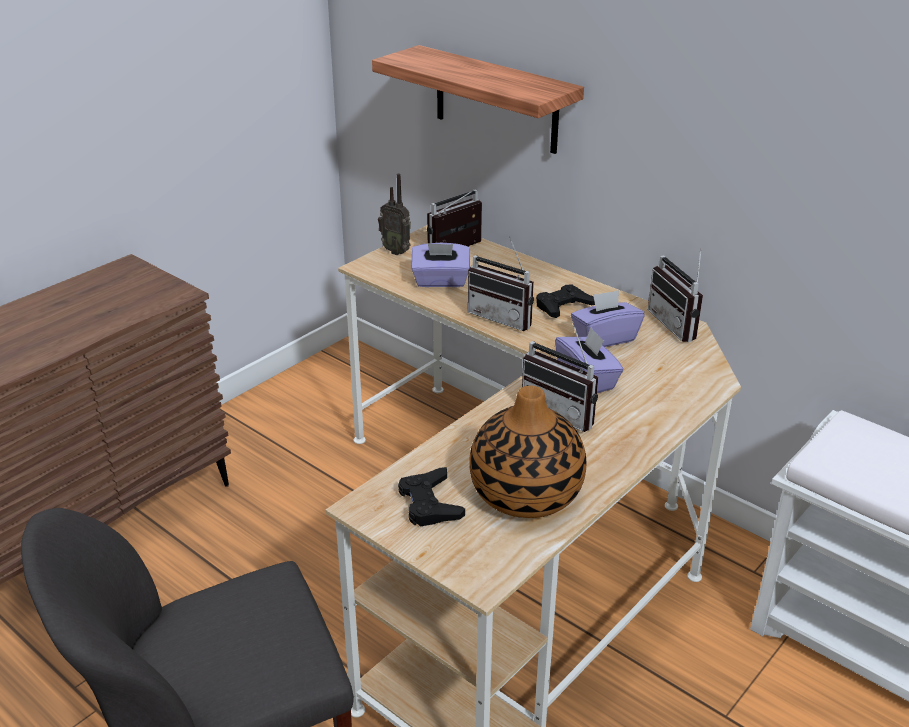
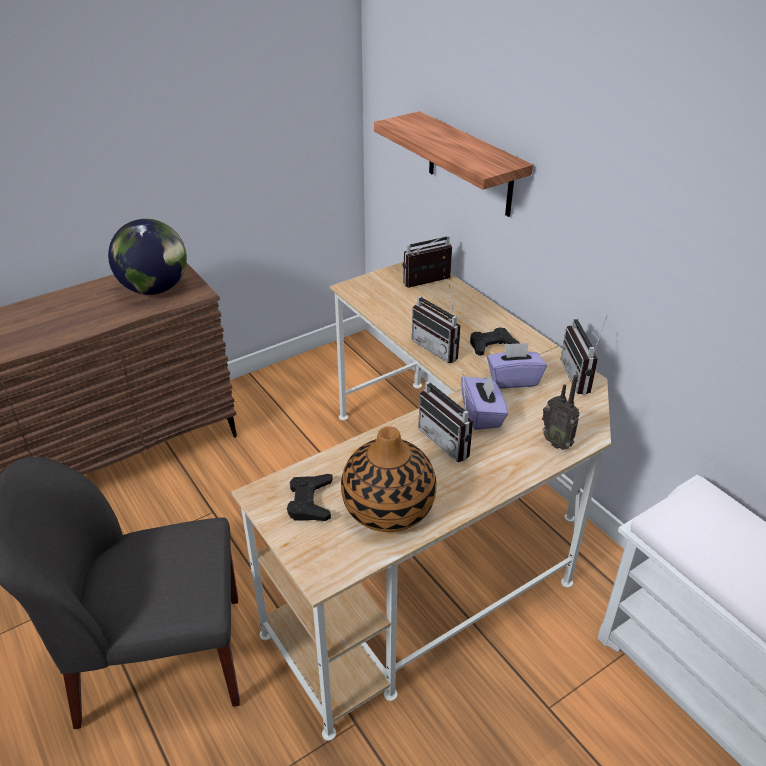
camera: 15 degrees right, 5 degrees up
radio [378,173,411,255] -> radio moved to [542,375,580,450]
purple tissue box [412,243,470,287] -> none
none -> globe [108,219,187,295]

